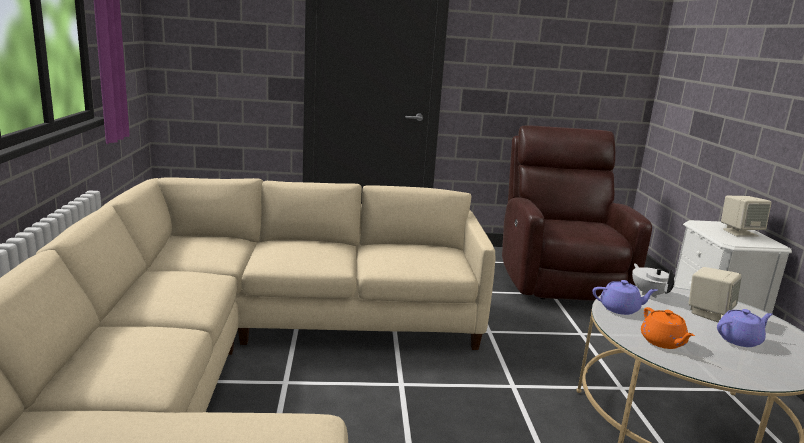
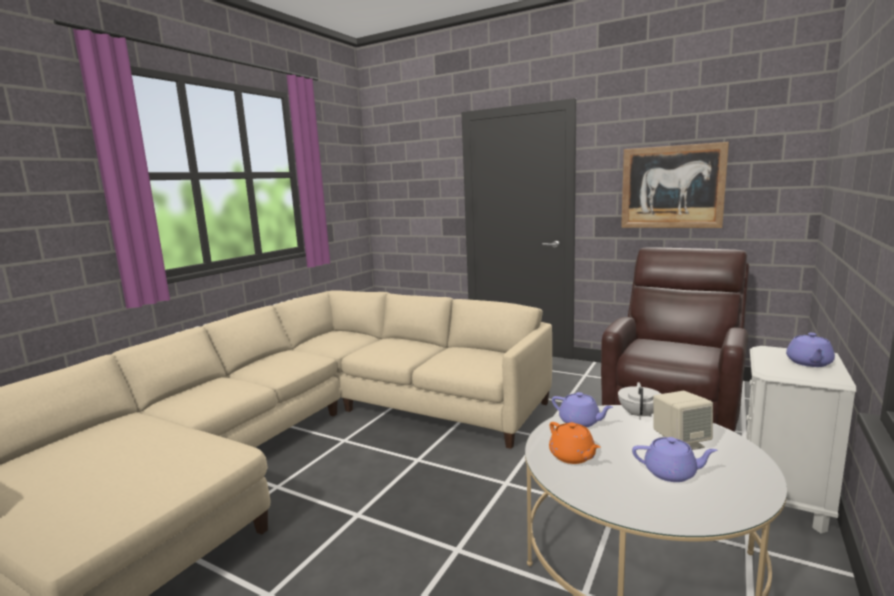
camera: 35 degrees right, 5 degrees down
orange teapot [641,307,695,349] -> orange teapot turned 45 degrees counterclockwise [549,422,600,464]
beige speaker [721,196,772,237] -> purple teapot [786,333,835,367]
none -> picture [621,142,729,228]

